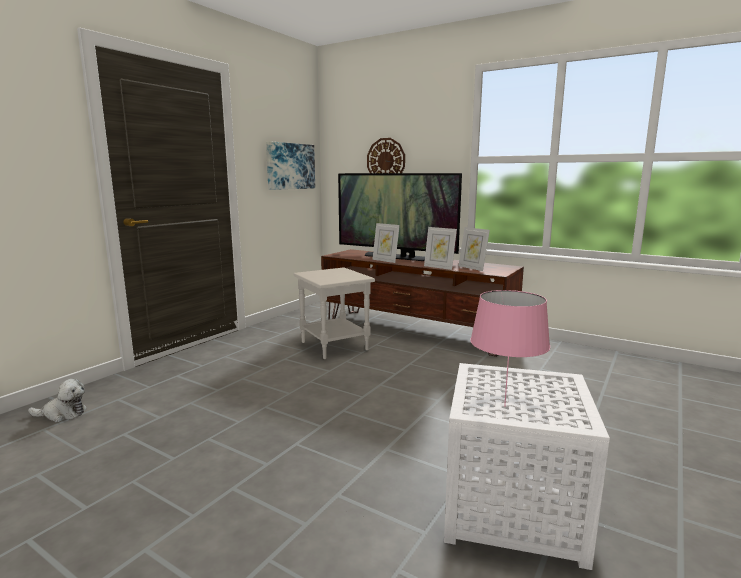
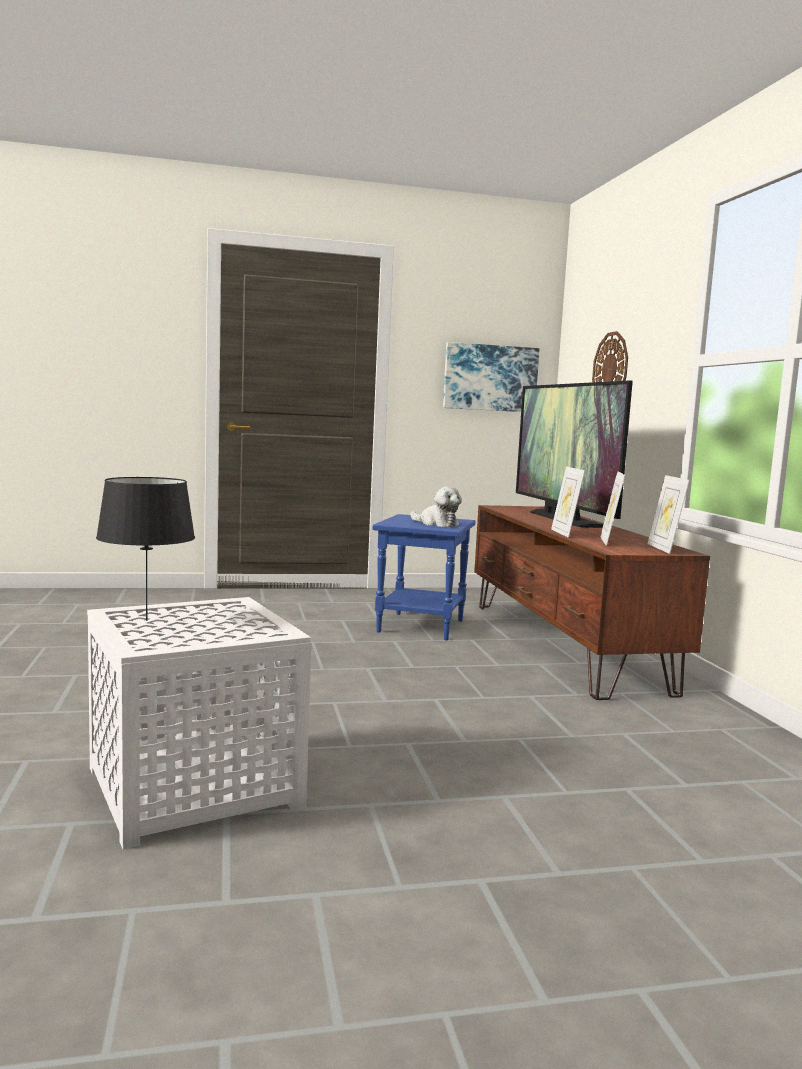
camera: 45 degrees right, 5 degrees down
plush toy [28,379,87,422] -> plush toy moved to [410,486,462,527]
white side table [294,267,375,359] -> blue side table [373,514,476,641]
picture frame [372,223,400,263] -> picture frame moved to [648,475,690,554]
pink table lamp [470,290,550,407] -> black table lamp [96,477,195,621]

